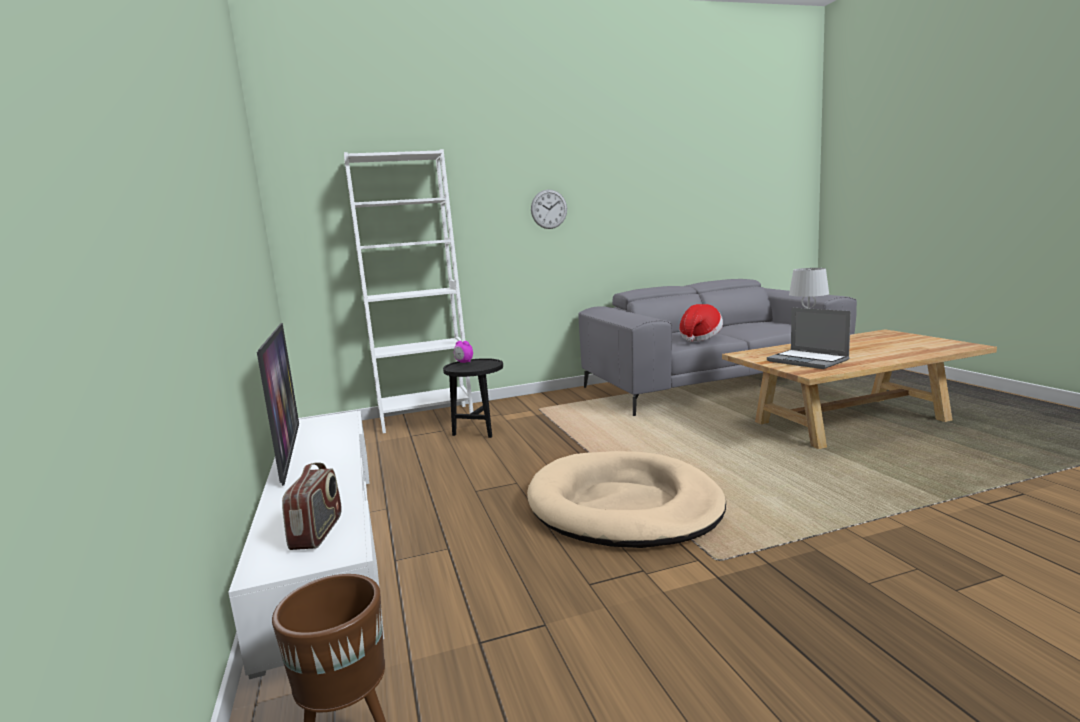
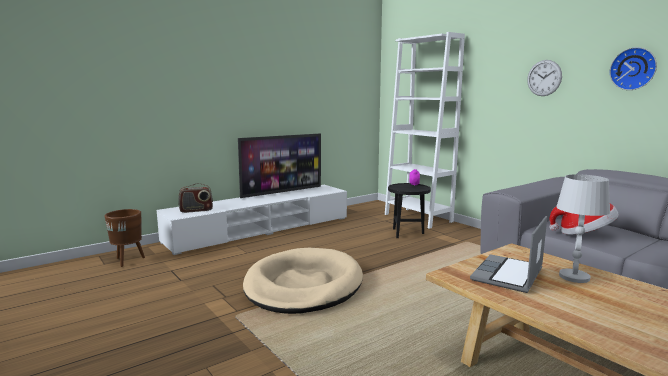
camera: 70 degrees right, 0 degrees up
none -> wall clock [610,47,657,90]

